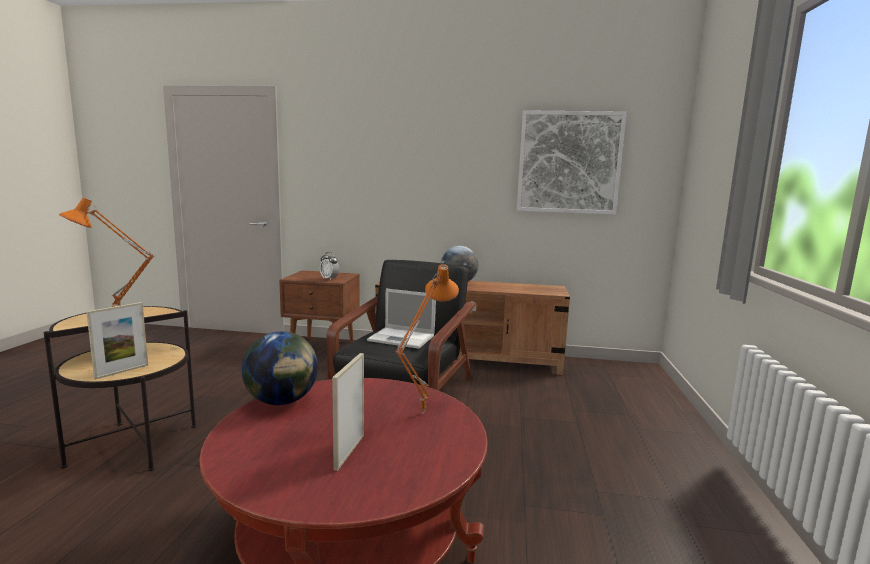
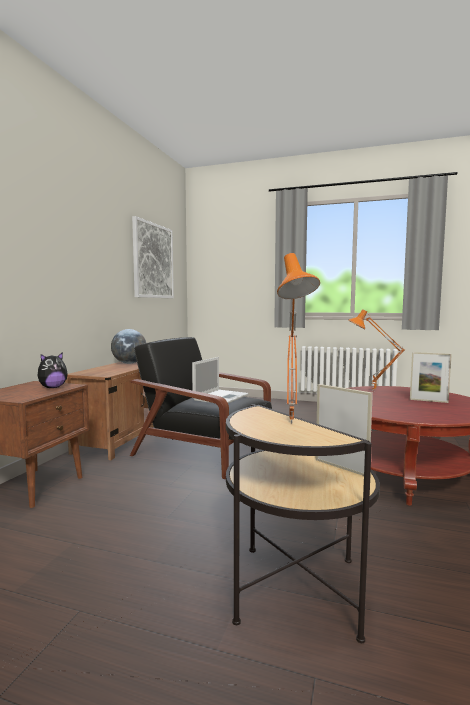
camera: 80 degrees left, 5 degrees down
globe [242,331,318,405] -> none
alarm clock [320,252,339,280] -> plush toy [37,352,68,388]

